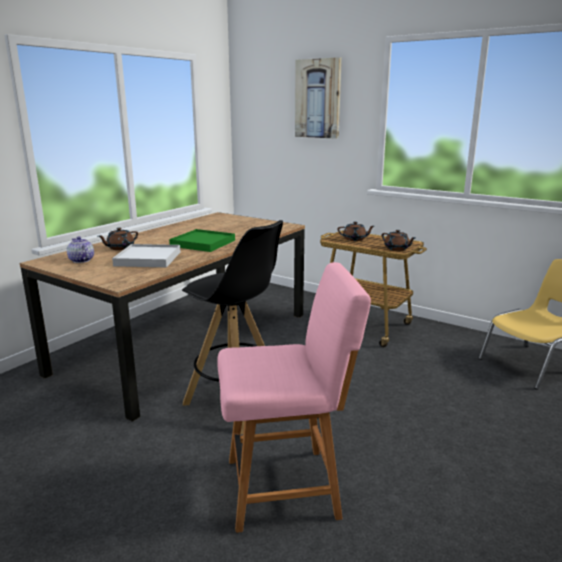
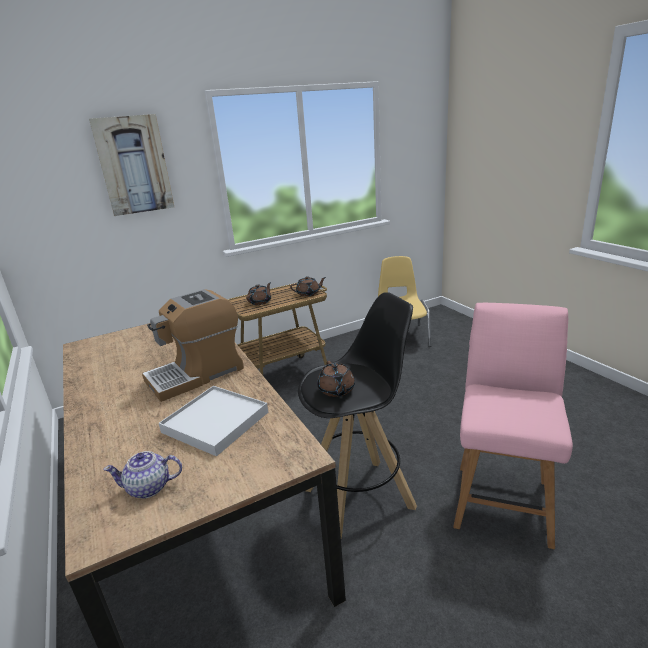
camera: 60 degrees left, 5 degrees up
brown teapot [98,228,138,250] -> brown teapot moved to [317,361,355,397]
green tray [169,229,235,252] -> coffee machine [142,289,244,402]

